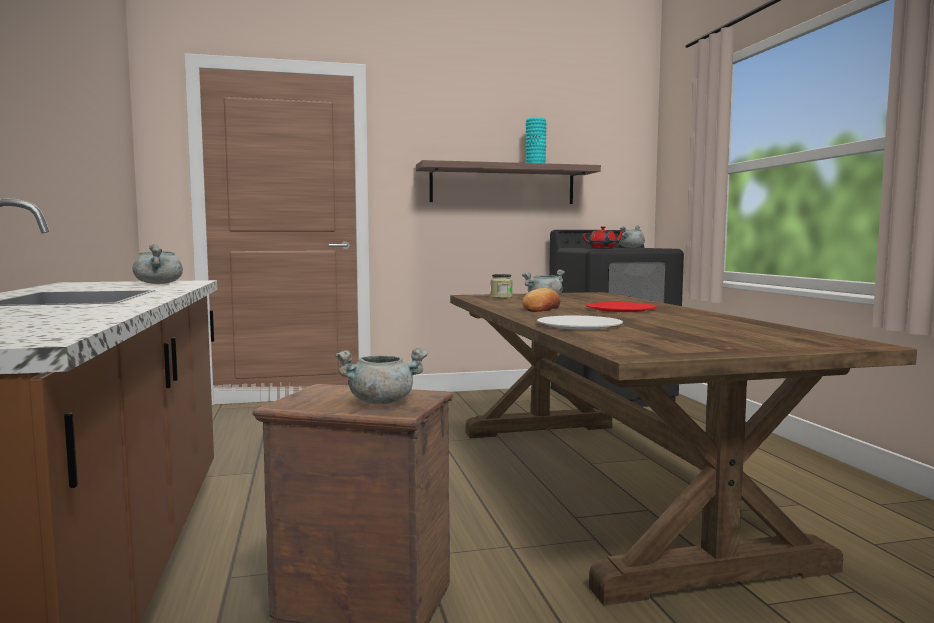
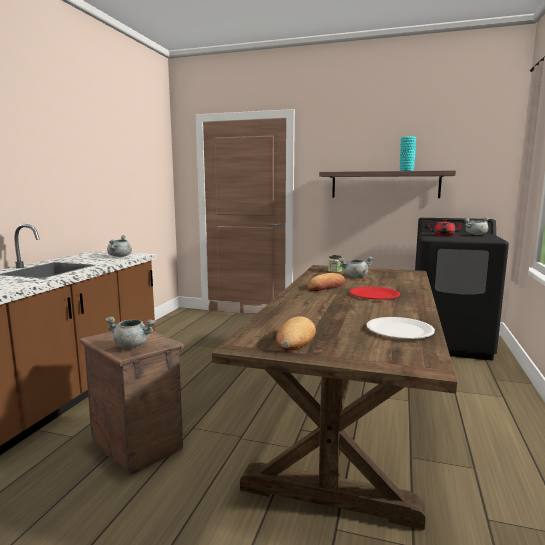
camera: 30 degrees right, 5 degrees up
white plate [537,315,623,329] -> white plate moved to [367,317,435,339]
none -> bread [276,316,316,350]

